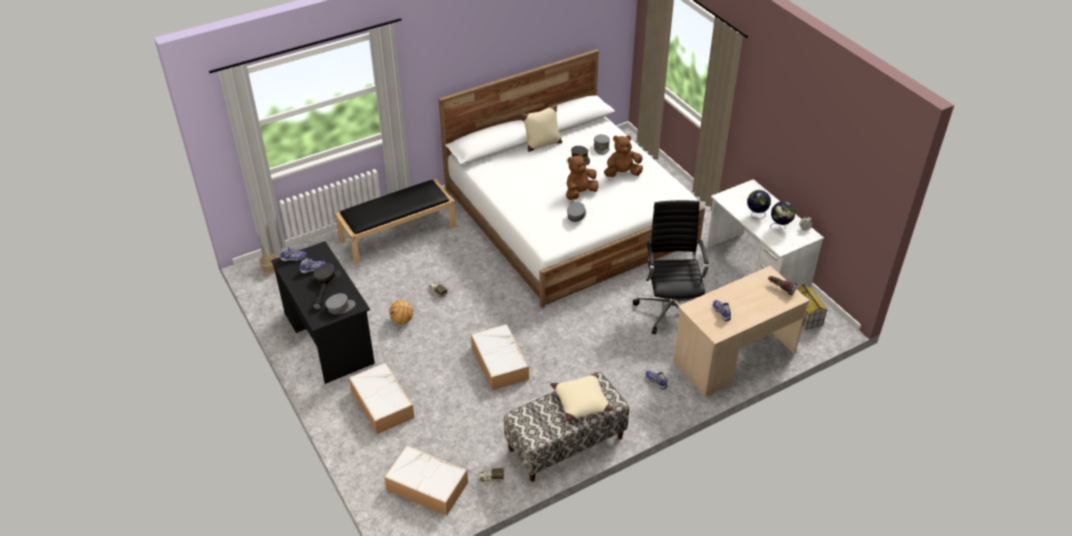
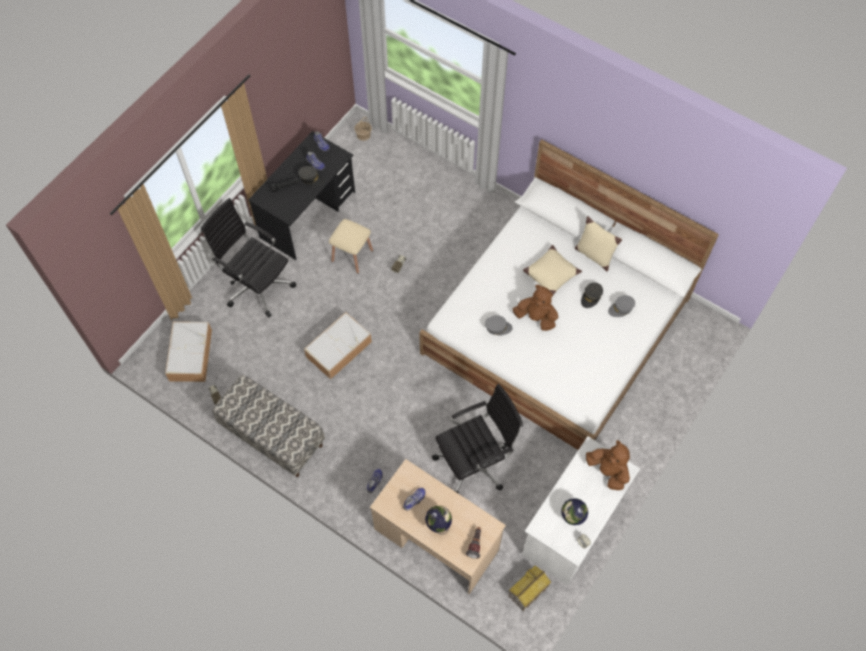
camera: 65 degrees right, 20 degrees up
grey cap [325,293,356,314] -> none
black bench [335,179,456,264] -> none
storage box [349,362,414,434] -> black office chair [201,198,296,318]
basketball [389,300,413,324] -> beige stool [329,219,373,274]
beige pillow [550,373,614,421] -> beige pillow moved to [523,245,582,295]
brown plush toy [604,135,643,177] -> brown plush toy moved to [586,440,630,490]
globe [747,190,771,219] -> globe moved to [425,506,452,535]

